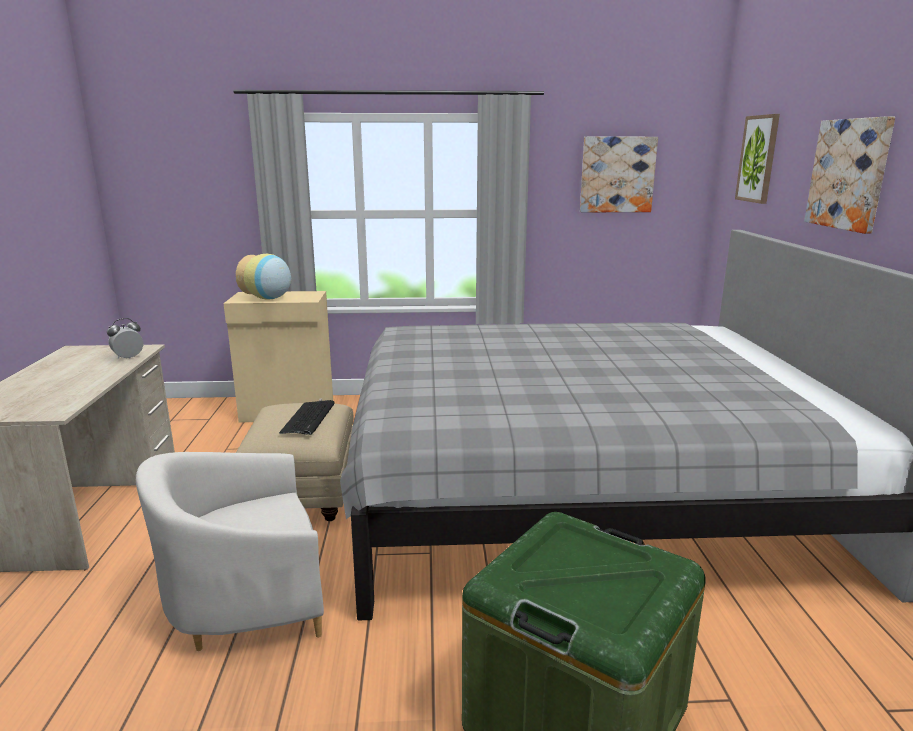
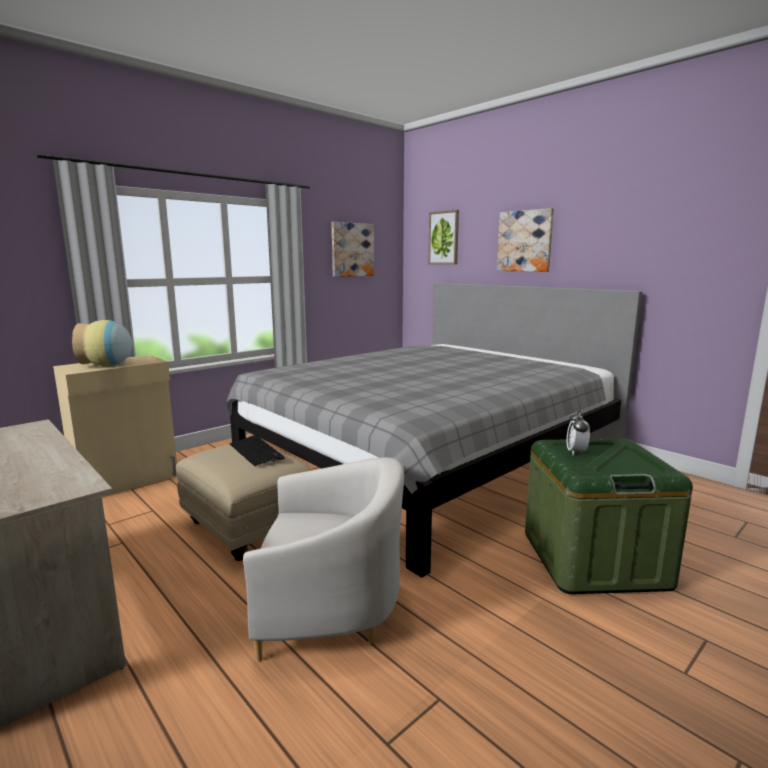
camera: 40 degrees left, 5 degrees down
alarm clock [107,318,143,359] -> alarm clock moved to [567,411,590,456]
white armchair [136,452,324,651] -> white armchair turned 120 degrees counterclockwise [243,457,404,662]

